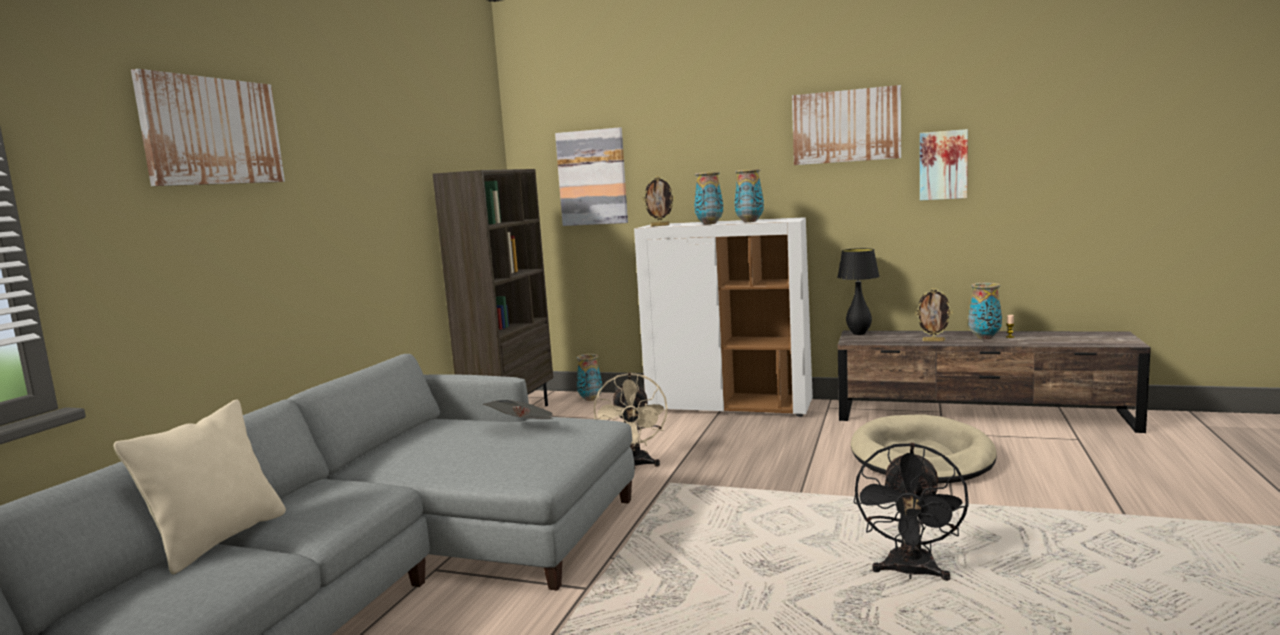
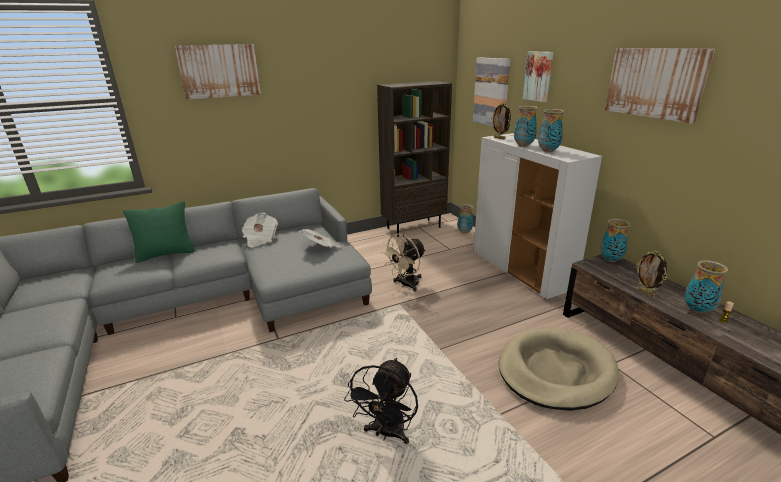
camera: 45 degrees right, 15 degrees up
beige pillow [113,399,286,574] -> green pillow [123,201,195,263]
black table lamp [837,248,880,335] -> vase [600,219,631,262]
black fan [853,443,969,581] -> black fan turned 45 degrees counterclockwise [344,358,418,444]
picture [920,129,968,201] -> picture moved to [523,51,553,102]
none -> newspaper [242,213,278,247]

